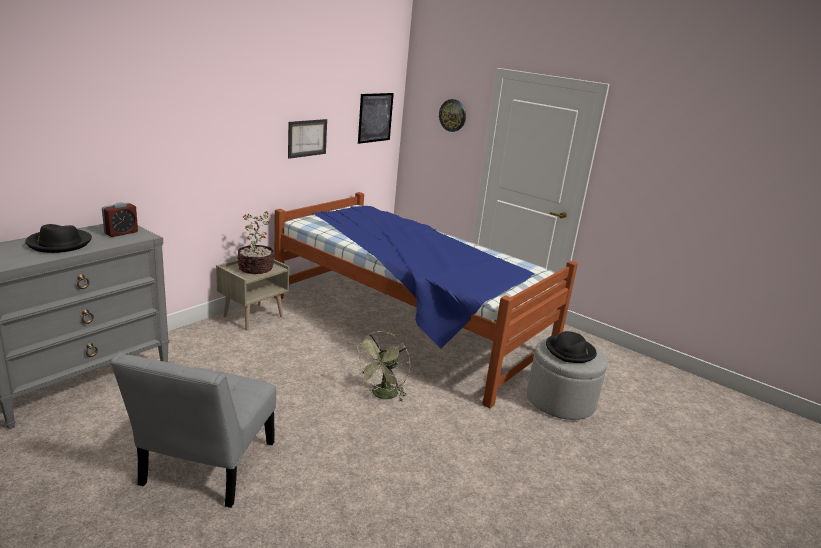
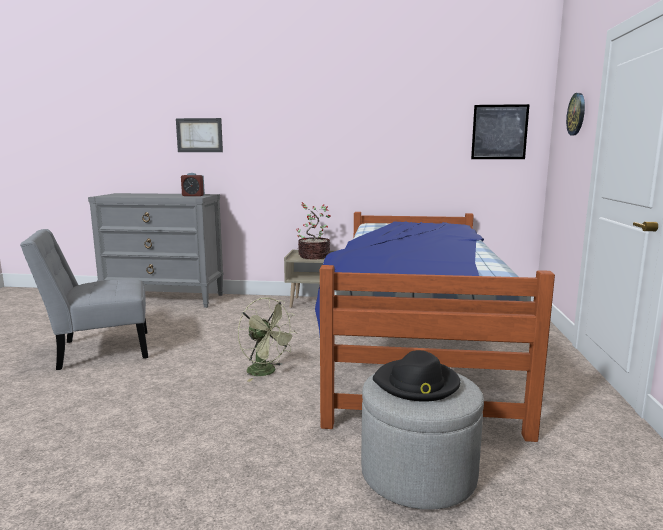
camera: 60 degrees right, 10 degrees down
black hat [25,224,92,253] -> none
picture [288,119,327,159] -> picture moved to [176,118,223,152]
green fan [354,331,410,402] -> green fan turned 135 degrees counterclockwise [238,297,297,382]

